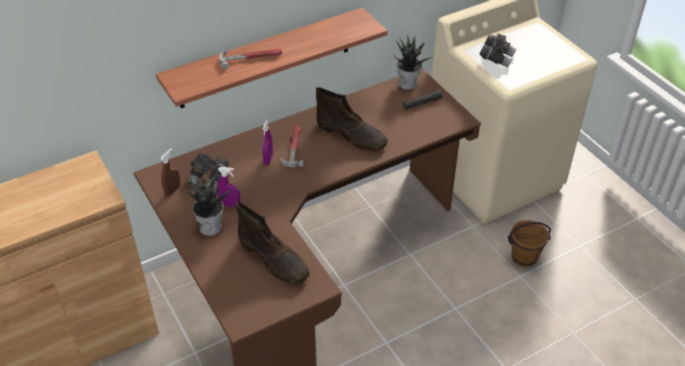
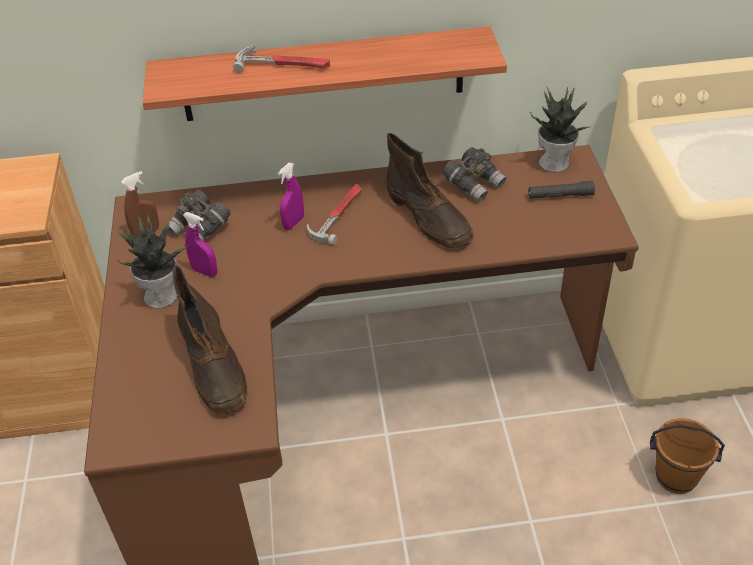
camera: 25 degrees right, 0 degrees up
grey binoculars [480,34,516,68] -> grey binoculars moved to [443,147,506,202]

